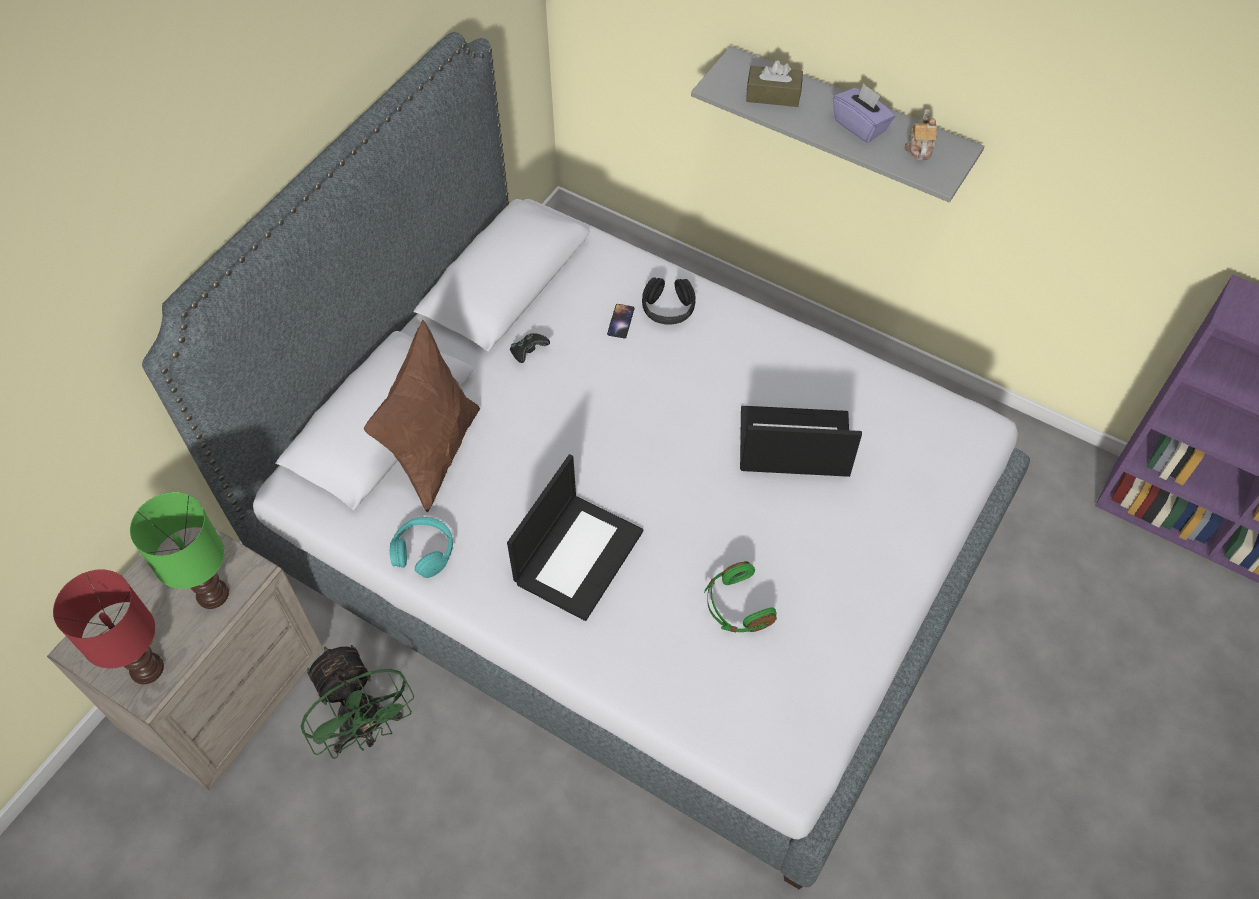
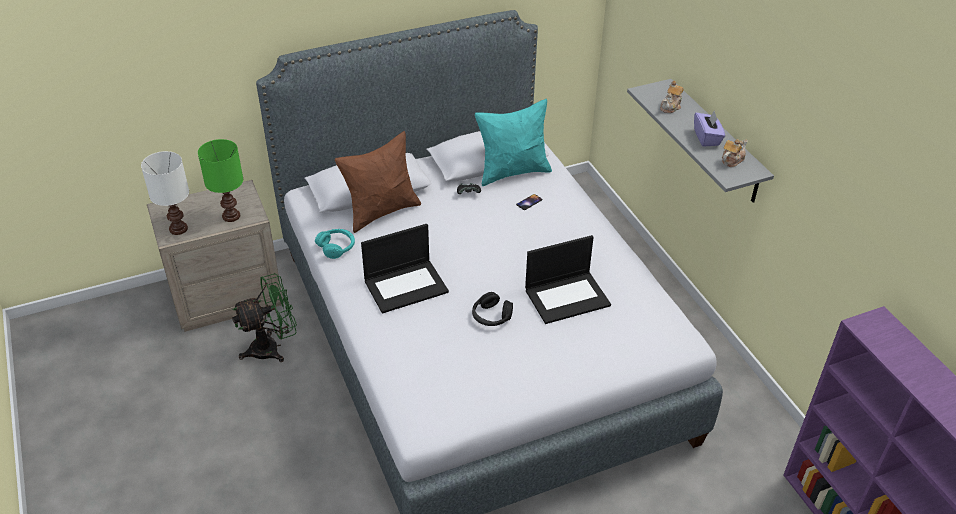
camera: 35 degrees right, 15 degrees down
red table lamp [53,569,164,684] -> white table lamp [141,151,189,235]
green fan [300,645,414,759] -> green fan turned 120 degrees counterclockwise [232,273,297,362]
black headphones [642,277,696,325] -> black headphones moved to [472,292,513,326]
green headphones [704,561,777,632] -> none
laptop [740,406,862,477] -> laptop turned 120 degrees clockwise [525,235,611,324]
brown tissue box [746,60,803,107] -> teapot [660,81,684,113]
none -> turquoise pillow [475,99,552,186]

